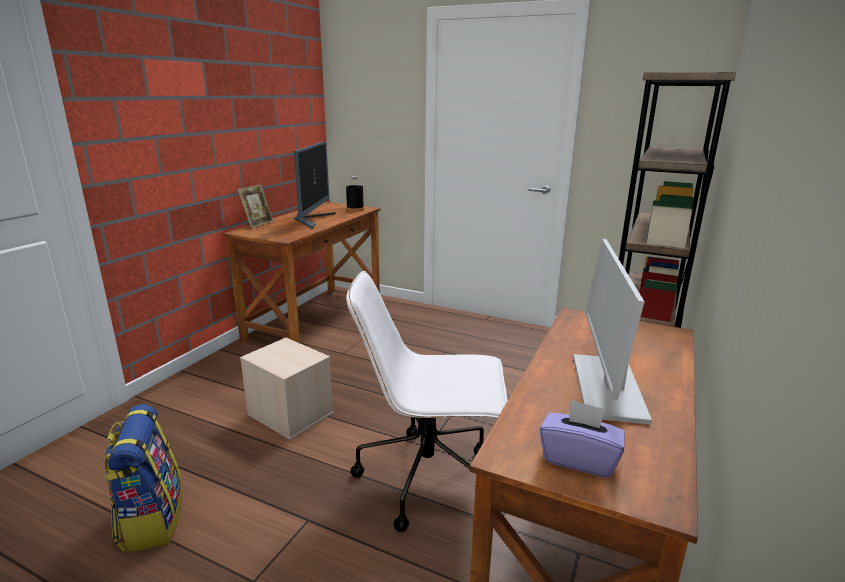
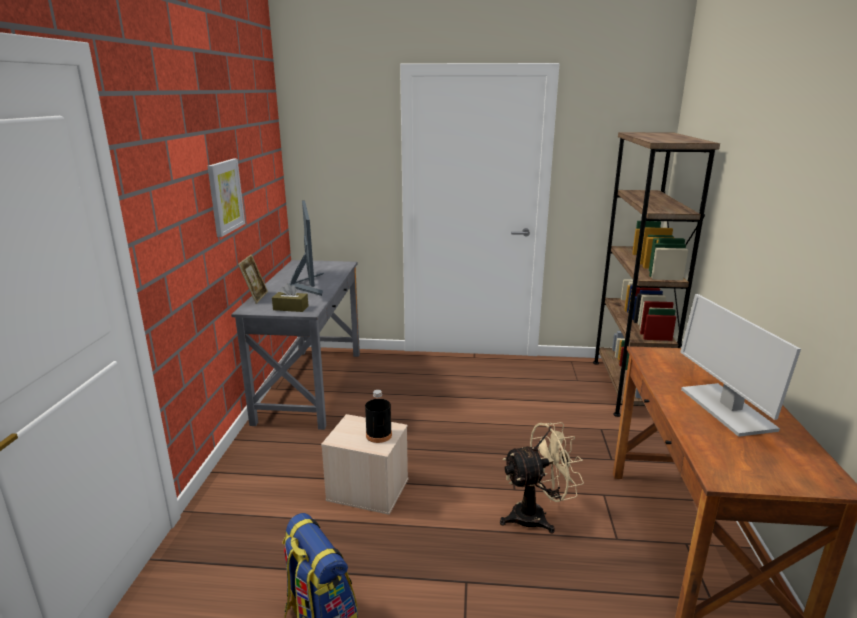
camera: 20 degrees left, 0 degrees up
brown desk [222,202,381,343] -> grey desk [231,260,360,430]
black bottle [346,176,364,212] -> black bottle moved to [365,390,392,443]
white office chair [346,271,507,532] -> beige fan [500,422,584,533]
purple tissue box [540,400,625,478] -> none
none -> picture [207,159,245,237]
none -> brown tissue box [272,283,309,312]

